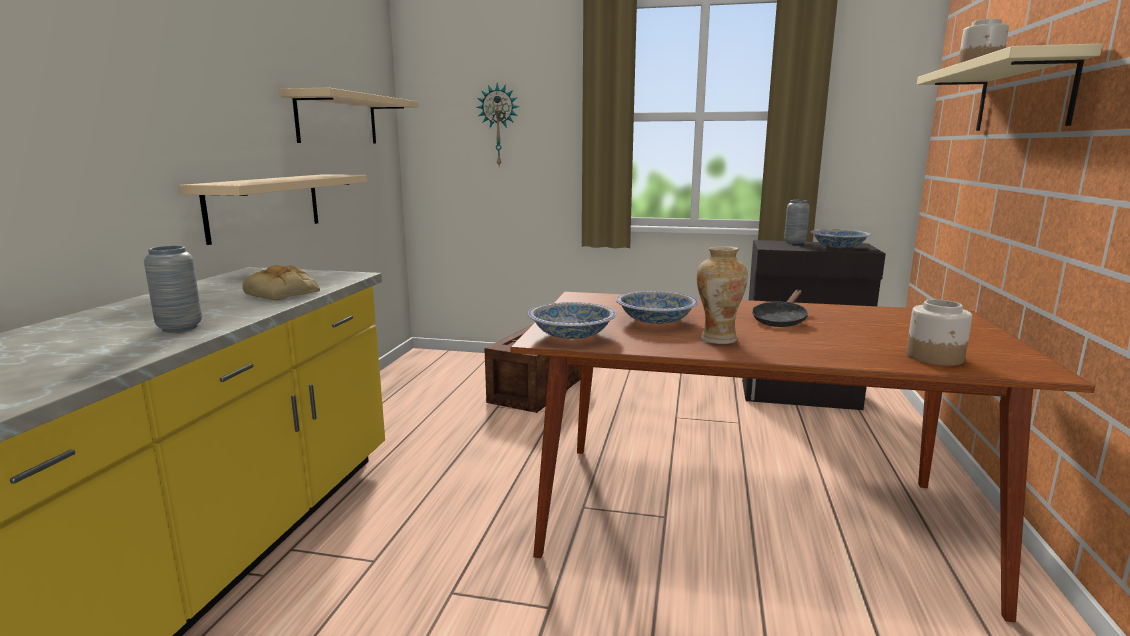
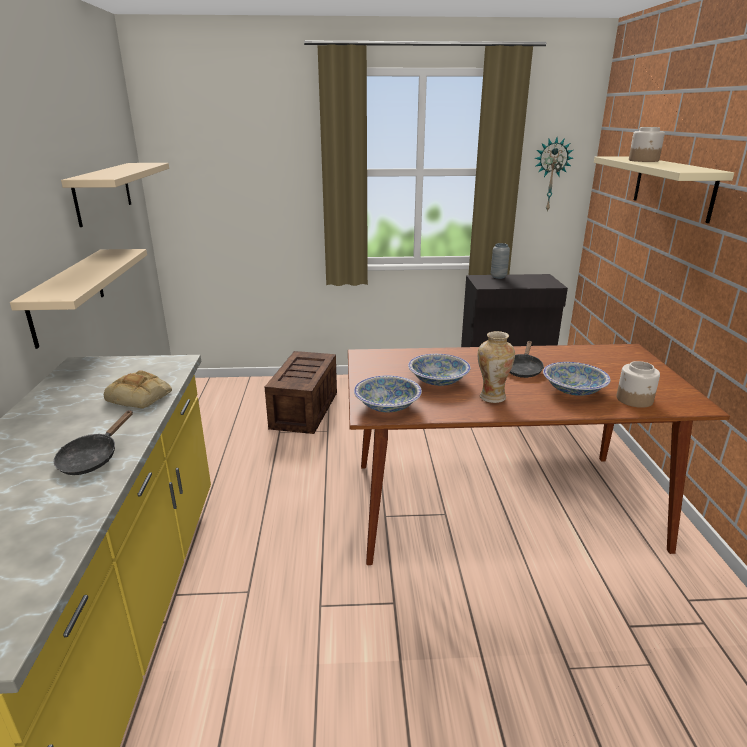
camera: 15 degrees left, 10 degrees up
grey vase [144,246,202,332] -> black frying pan [54,410,133,475]
wall clock [477,83,519,166] -> wall clock moved to [535,138,573,212]
bowl [811,229,871,248] -> bowl moved to [543,362,611,396]

